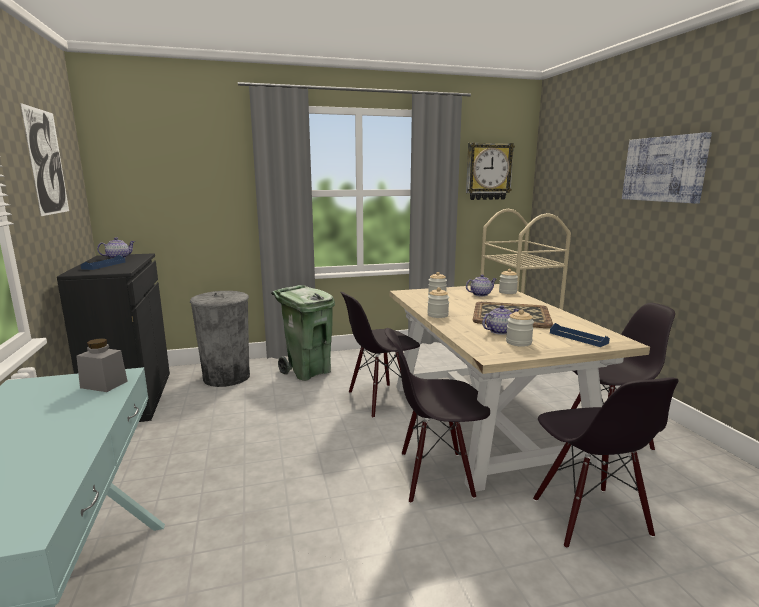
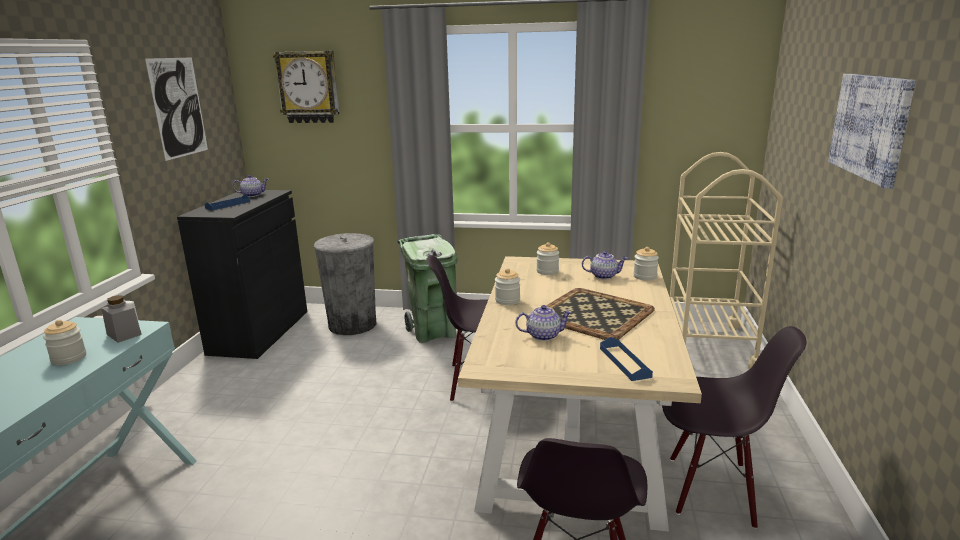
camera: 25 degrees right, 5 degrees up
black chair [385,328,490,504] -> none
wall clock [466,143,515,200] -> wall clock moved to [273,51,340,123]
jar [506,309,534,347] -> jar moved to [43,320,86,365]

